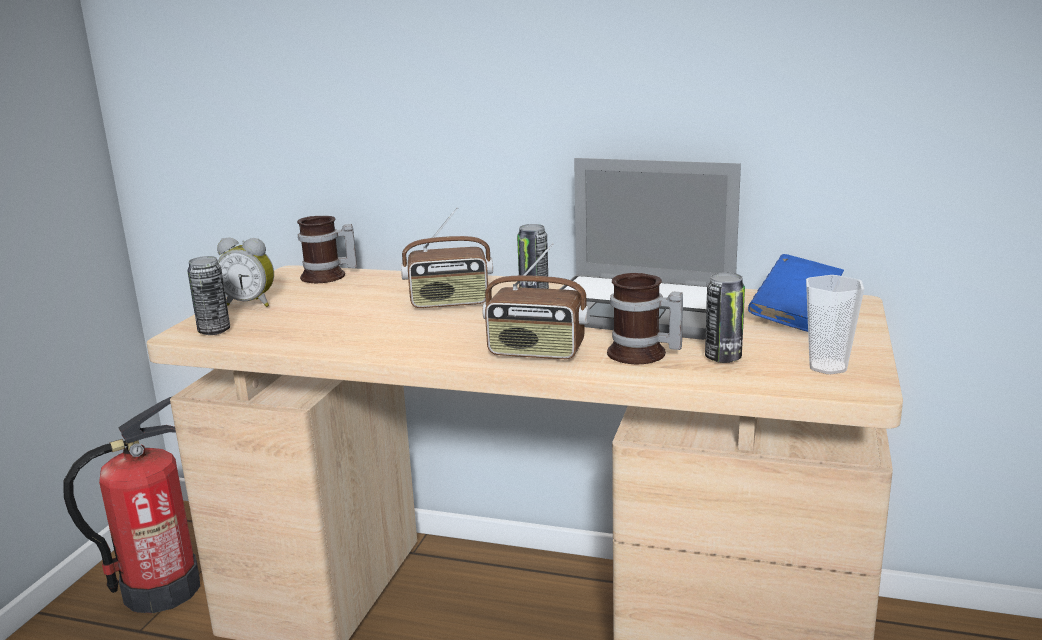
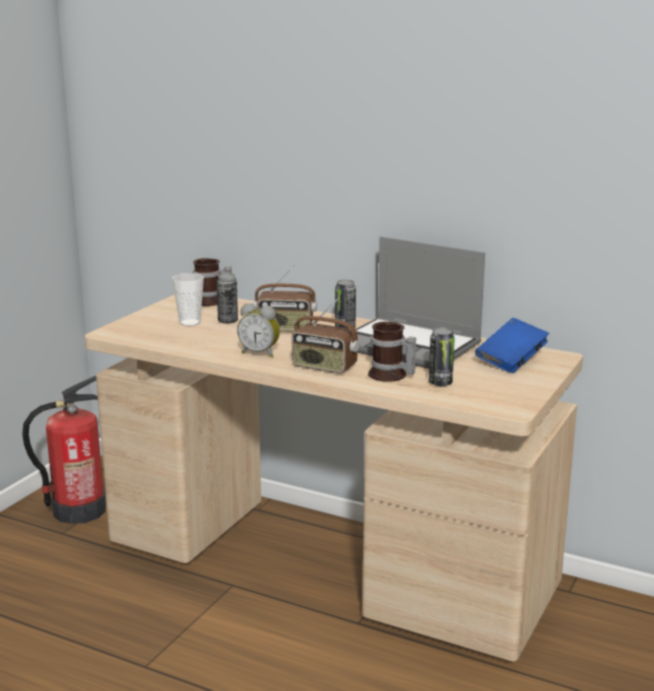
camera: 10 degrees right, 0 degrees up
can [187,256,230,335] -> can moved to [216,273,238,324]
alarm clock [217,238,274,307] -> alarm clock moved to [237,303,280,358]
cup [806,275,864,374] -> cup moved to [172,273,204,326]

